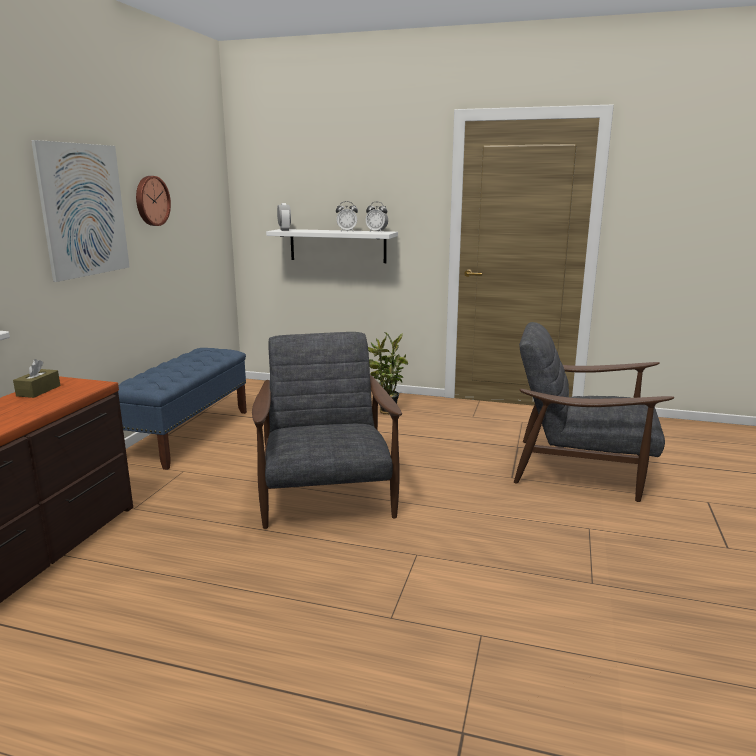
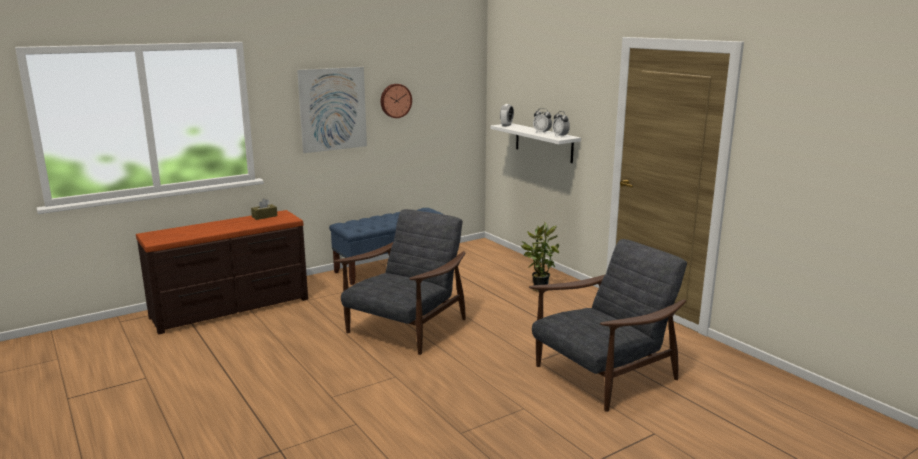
camera: 40 degrees right, 0 degrees up
grey armchair [514,322,674,502] -> grey armchair turned 90 degrees clockwise [529,239,687,412]

